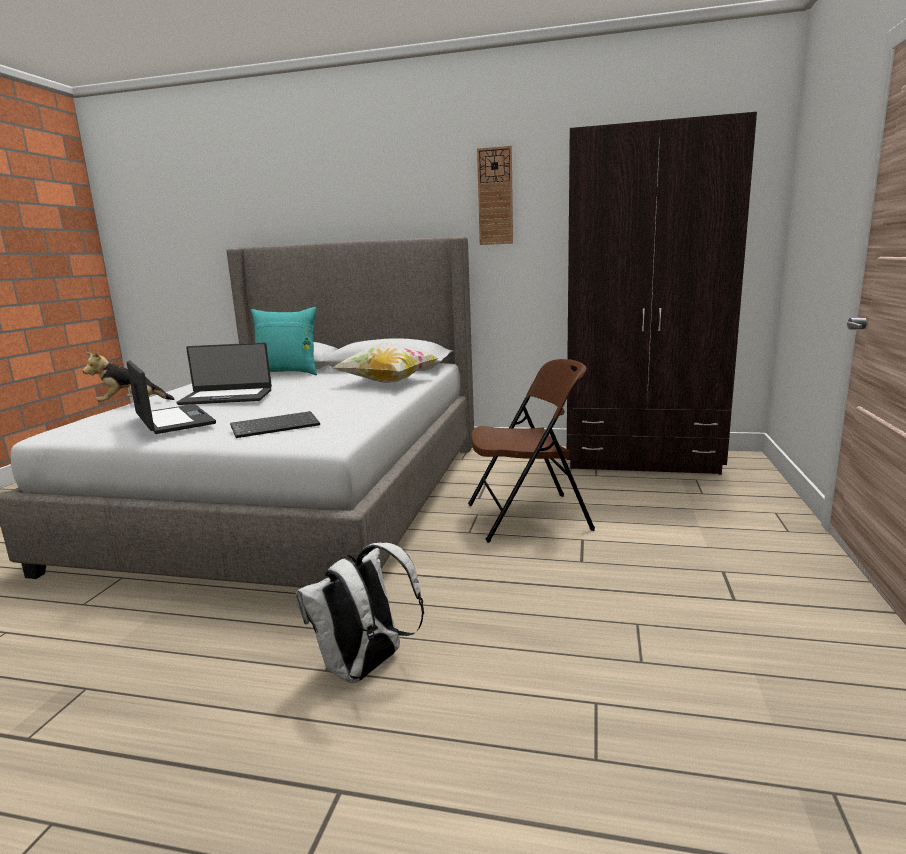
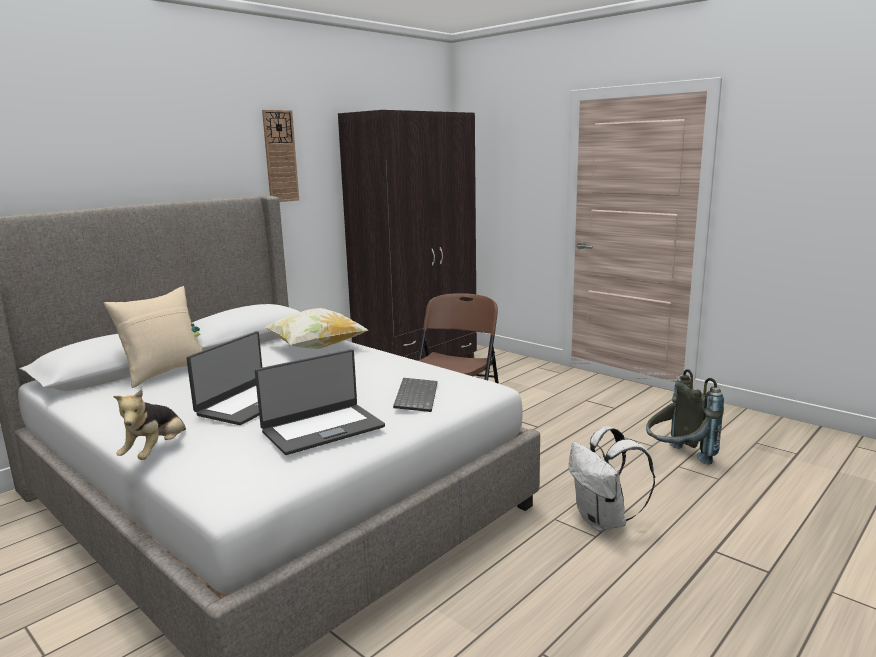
camera: 60 degrees left, 0 degrees up
laptop [127,361,216,434] -> laptop turned 150 degrees clockwise [255,349,385,455]
turquoise pillow [251,307,317,375] -> beige pillow [104,286,203,388]
none -> grey backpack [646,369,724,465]

